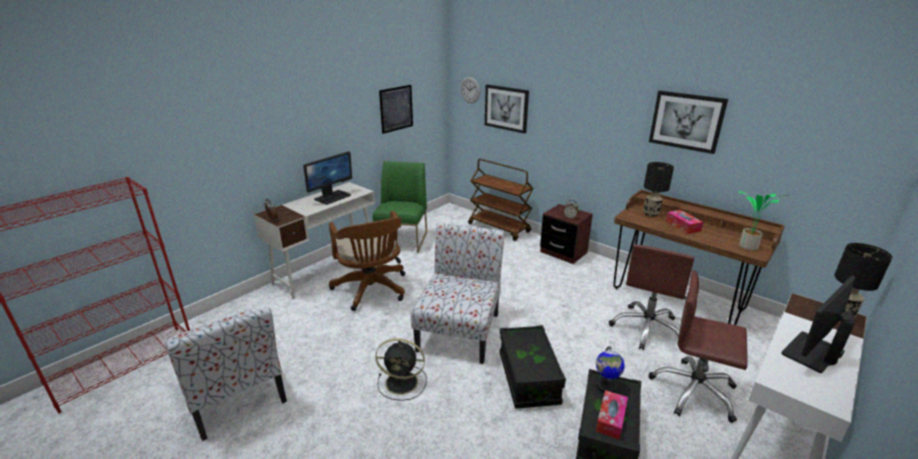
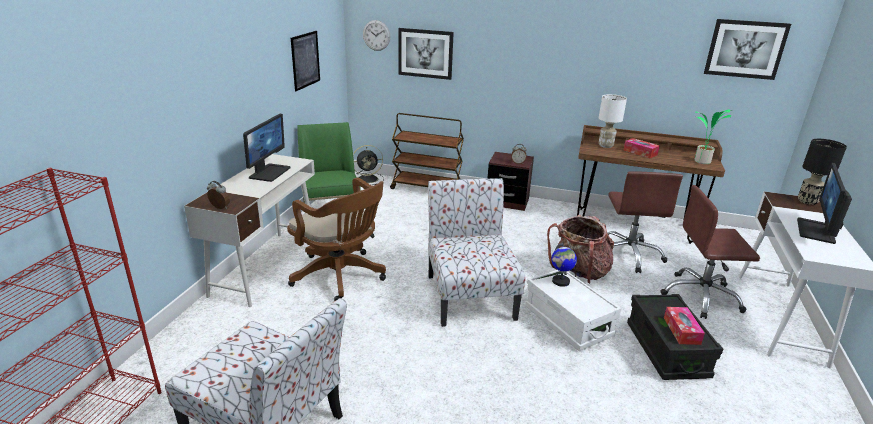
camera: 25 degrees left, 0 degrees up
black fan [375,338,427,401] -> black fan moved to [353,145,384,185]
black storage box [500,325,566,409] -> white storage box [525,270,621,351]
globe [596,346,625,393] -> globe moved to [551,243,577,287]
black table lamp [644,162,674,217] -> white table lamp [599,94,627,148]
picture [649,91,728,154] -> picture moved to [704,19,791,80]
none -> backpack [547,215,614,284]

